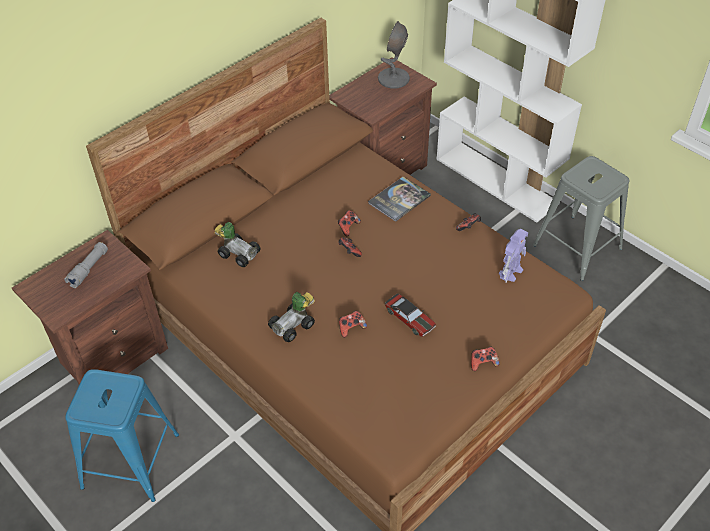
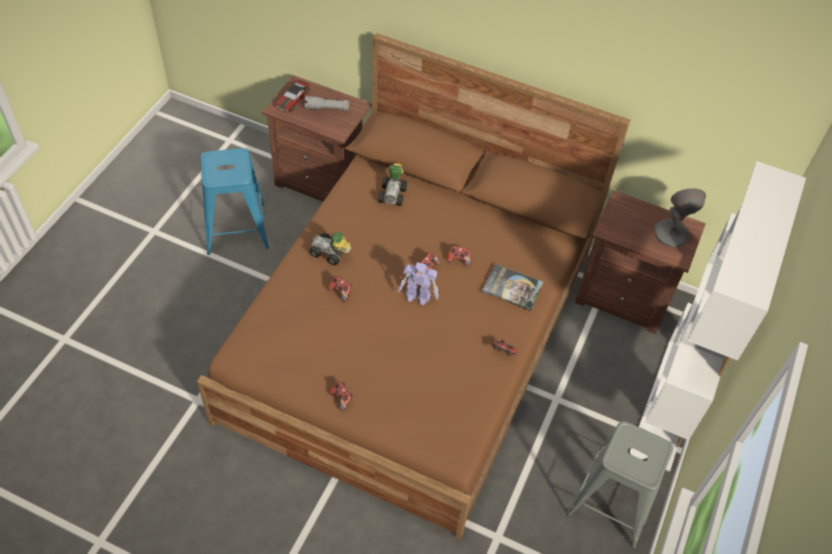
camera: 65 degrees right, 5 degrees up
toy car [385,293,436,337] -> toy car moved to [276,79,310,112]
toy robot [499,229,528,283] -> toy robot moved to [398,262,439,305]

